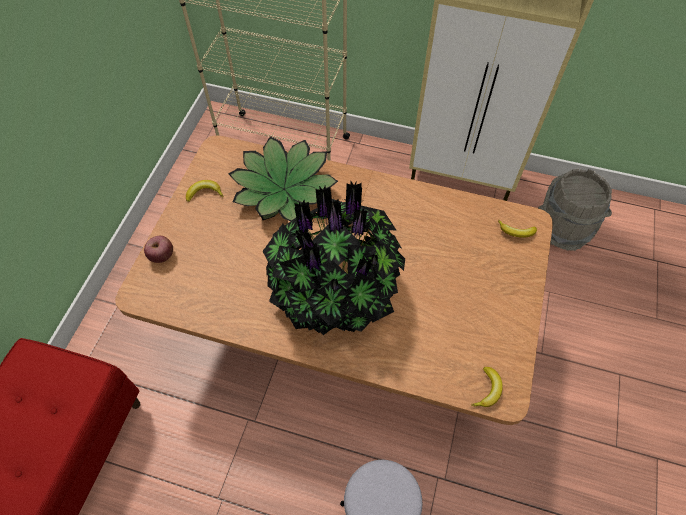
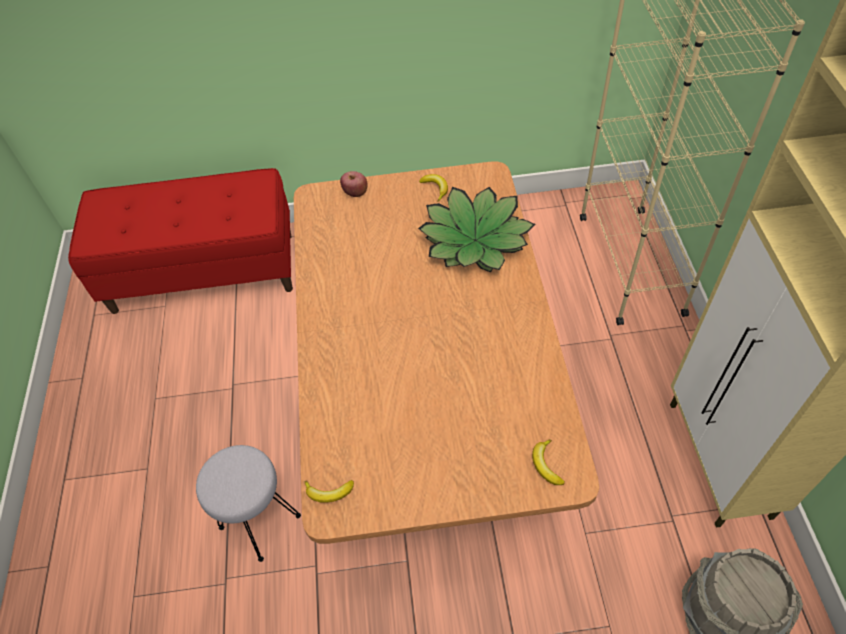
camera: 70 degrees right, 5 degrees down
potted plant [262,180,405,335] -> none

